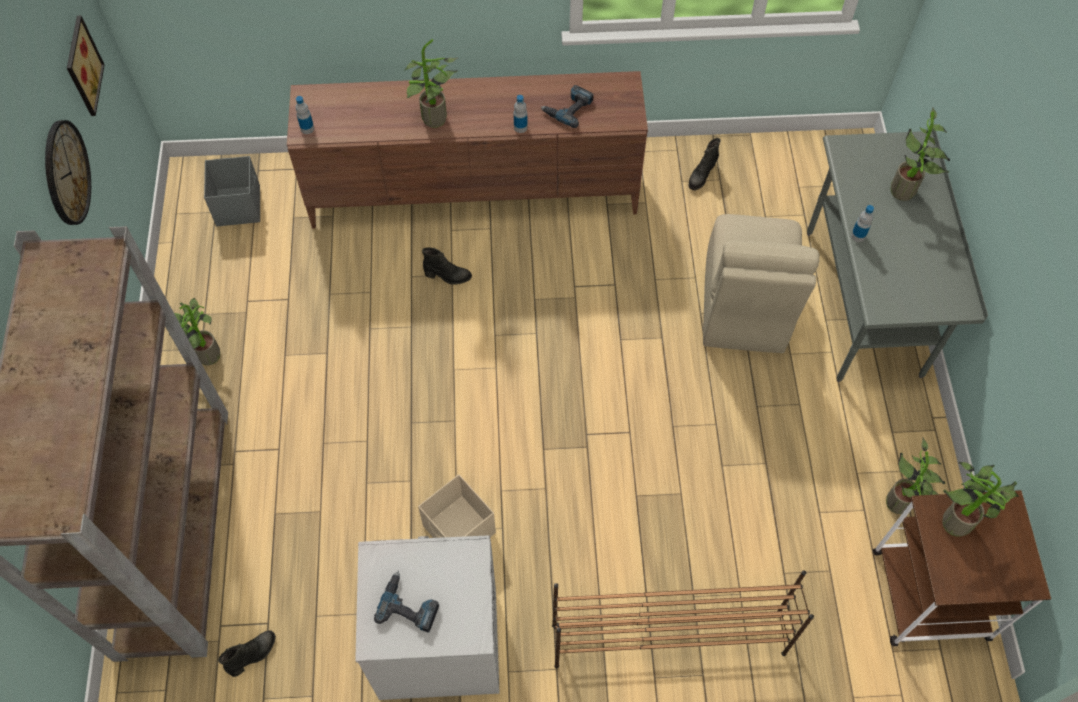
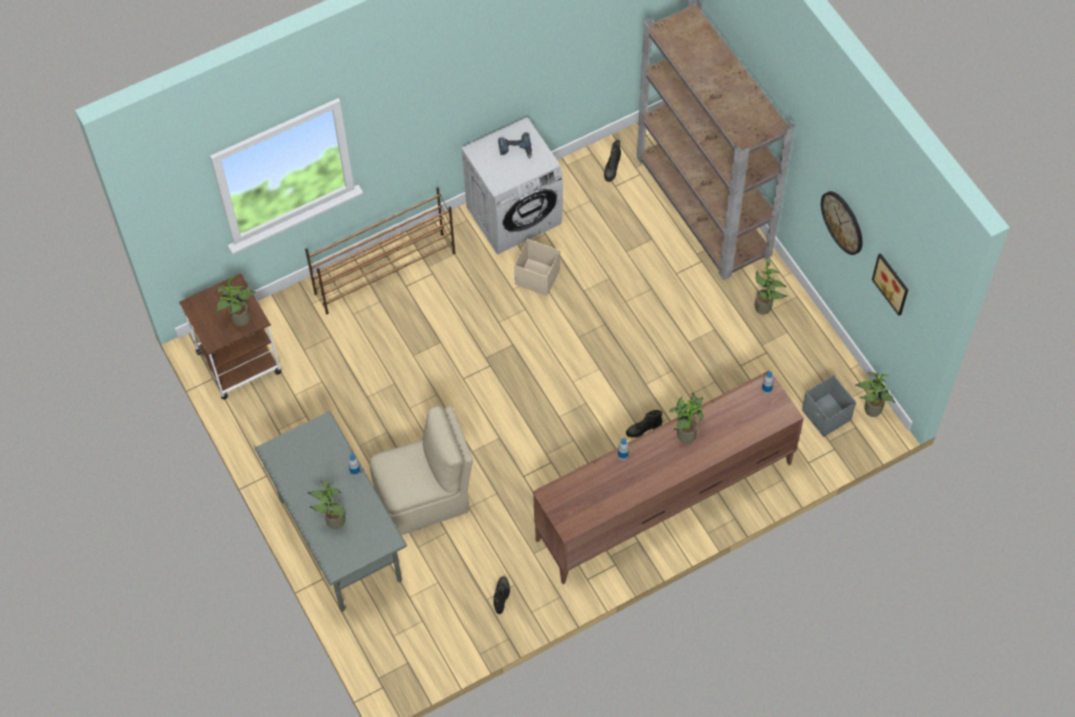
camera: 155 degrees right, 0 degrees up
power drill [541,85,593,128] -> none
beige chair [703,214,819,353] -> beige chair turned 90 degrees clockwise [370,406,473,535]
potted plant [886,437,945,514] -> potted plant moved to [855,372,895,417]

